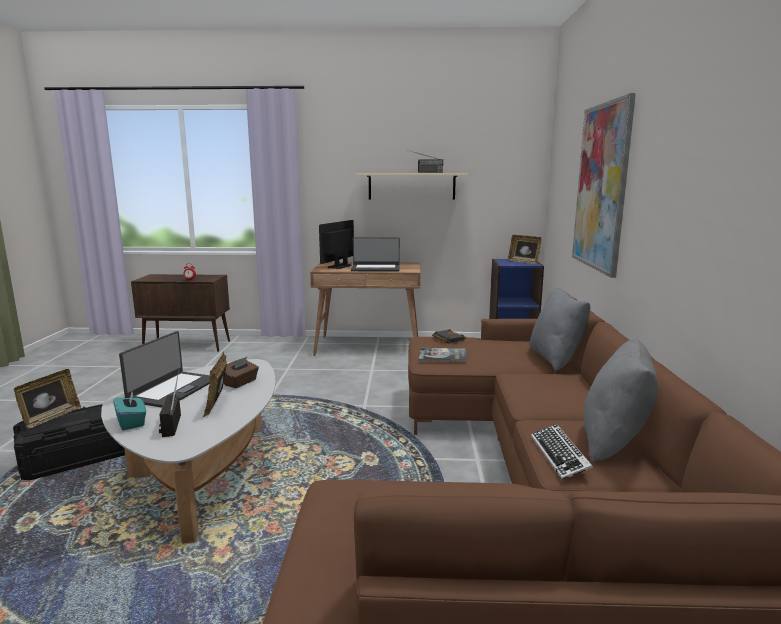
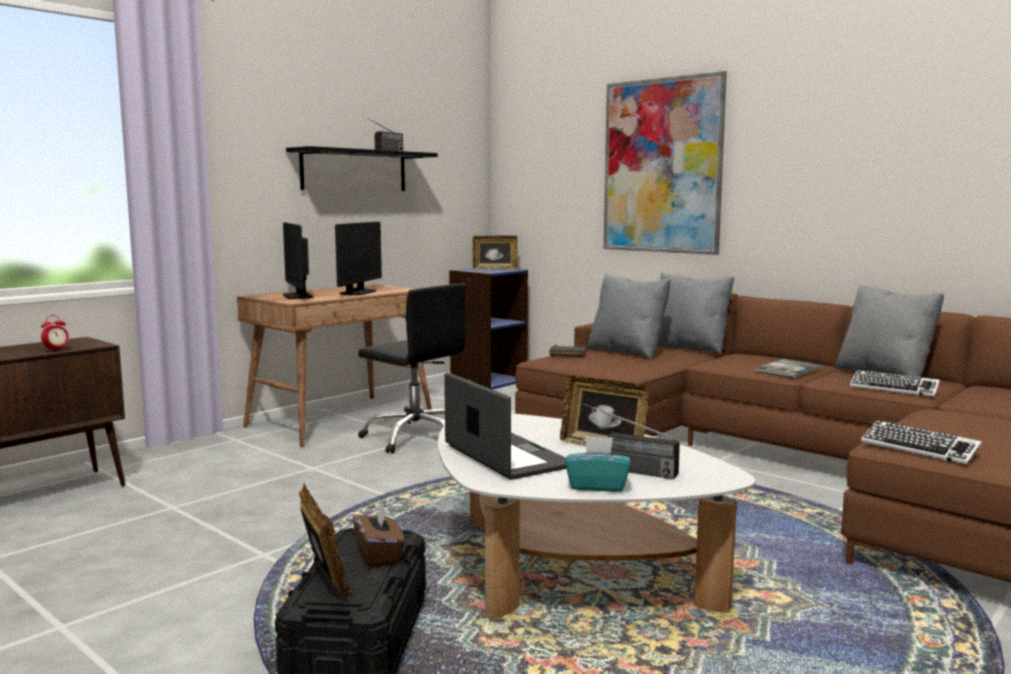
camera: 50 degrees left, 5 degrees down
brown tissue box [224,357,259,388] -> brown tissue box moved to [353,503,405,567]
laptop [351,237,400,272] -> monitor [335,222,382,295]
beige shelf [356,173,468,200] -> black shelf [286,146,438,191]
book [419,348,467,362] -> book moved to [754,359,823,377]
none -> black office chair [358,284,466,454]
none -> grey pillow [587,274,670,359]
none -> keyboard [861,420,982,465]

